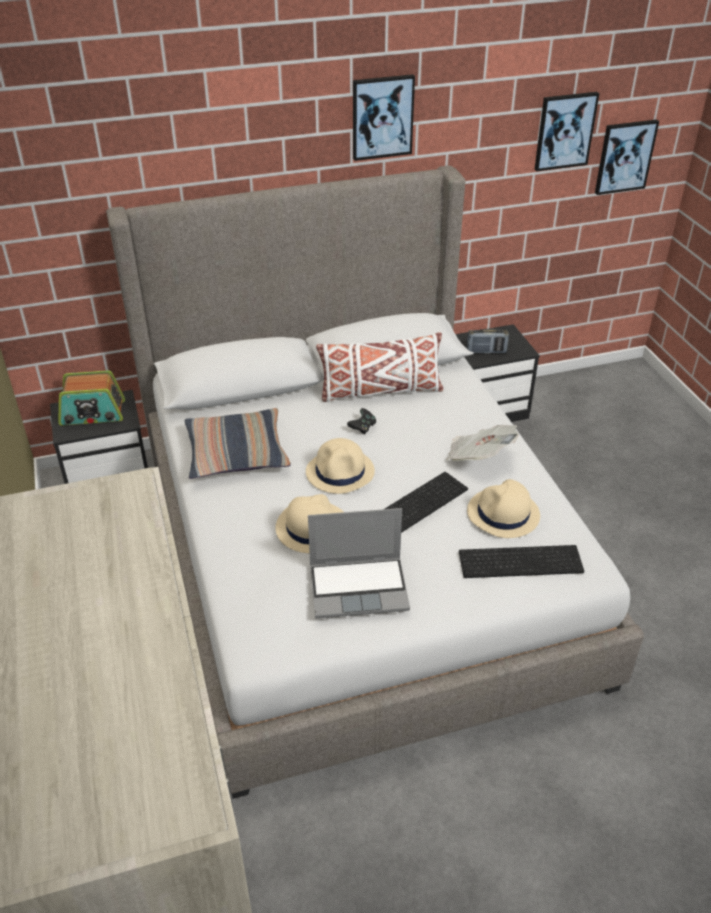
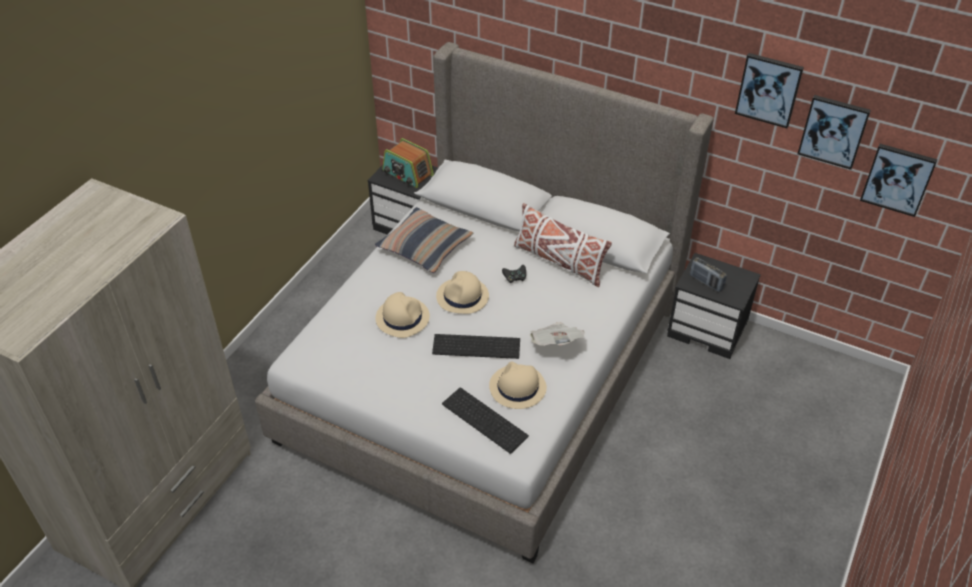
camera: 45 degrees right, 5 degrees up
laptop [308,508,410,618] -> none
picture [353,74,415,161] -> picture moved to [735,53,804,128]

